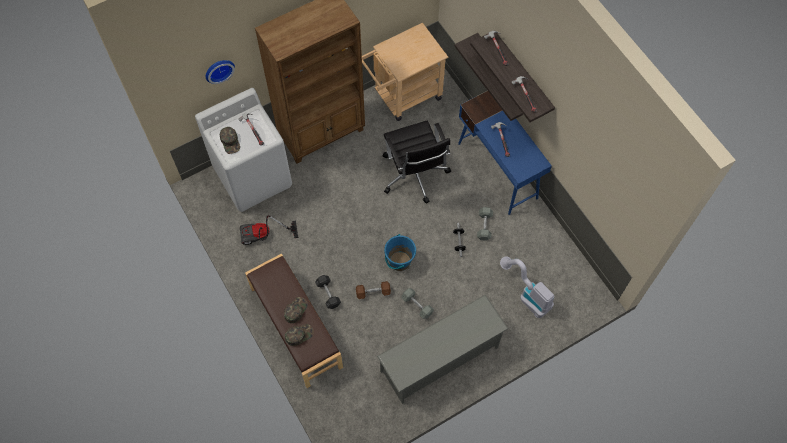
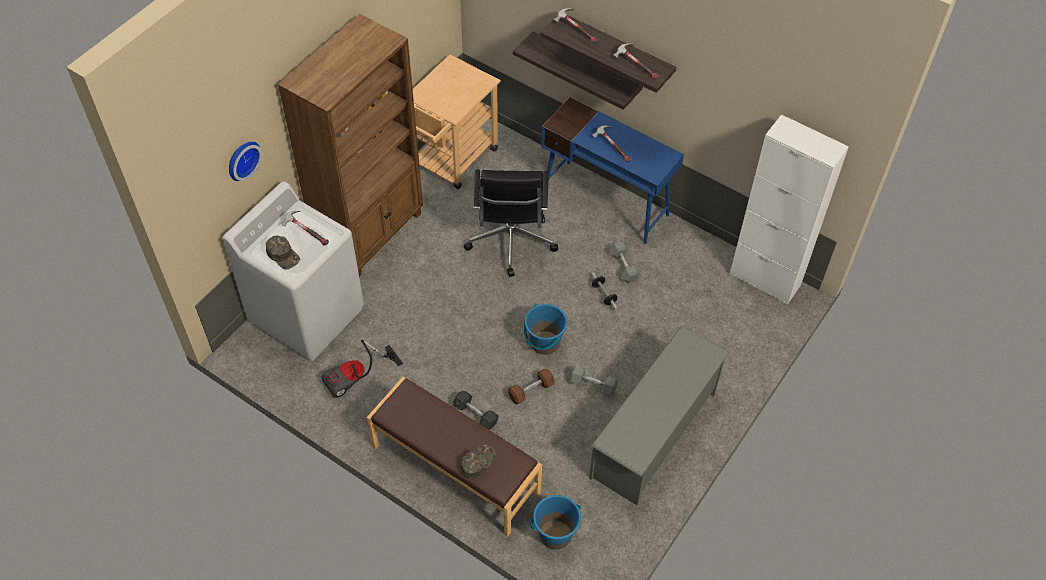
camera: 25 degrees left, 10 degrees down
green cap [284,297,308,323] -> none
black office chair [383,121,451,204] -> black office chair turned 45 degrees clockwise [464,170,558,277]
vacuum cleaner [500,257,554,318] -> none
none -> blue bucket [530,495,581,550]
none -> white cabinet [730,114,849,305]

